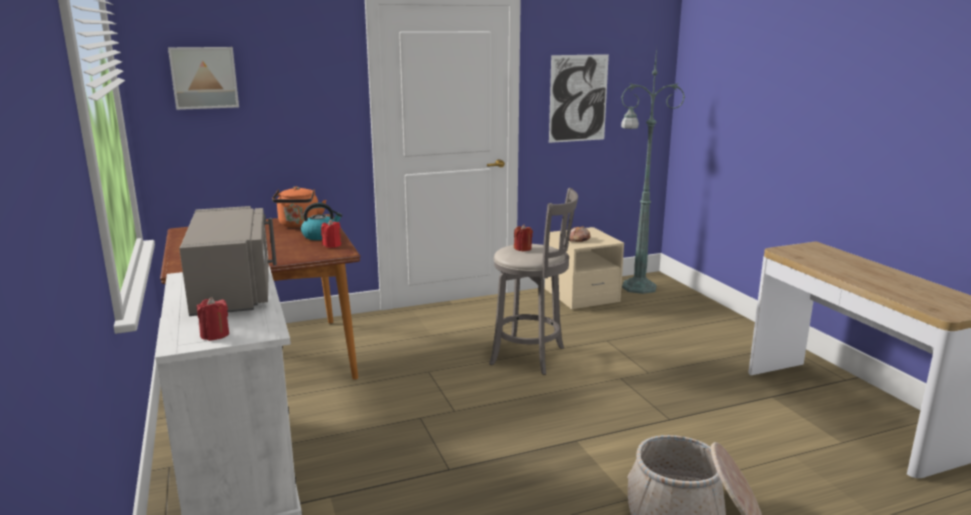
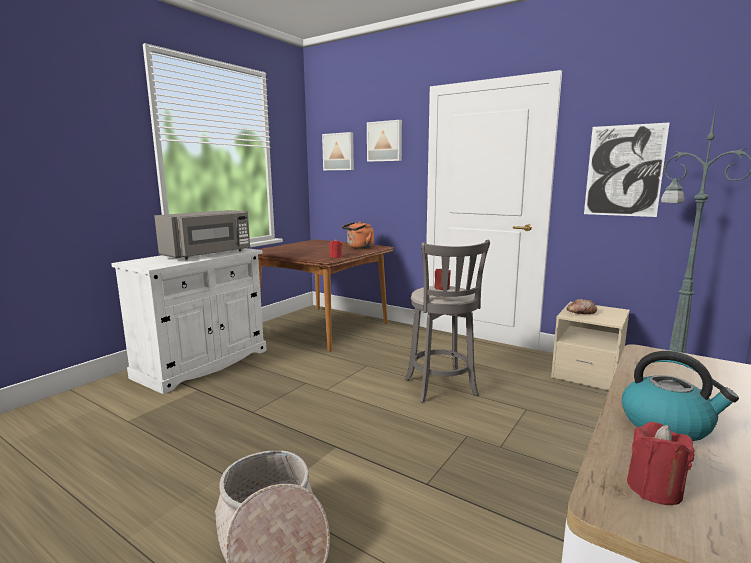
camera: 55 degrees right, 5 degrees down
red candle [197,297,229,341] -> red candle moved to [627,422,695,505]
kettle [301,203,343,240] -> kettle moved to [622,351,739,441]
none -> picture [367,120,402,162]

